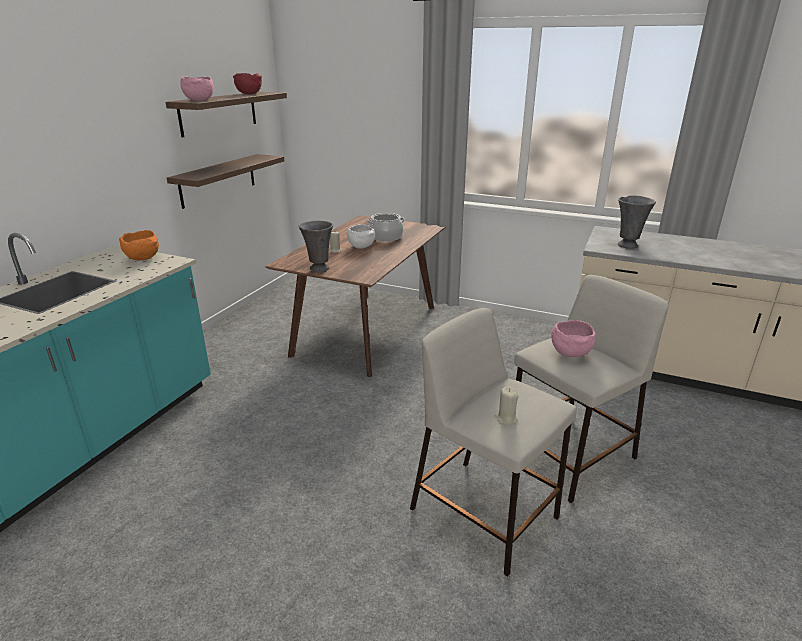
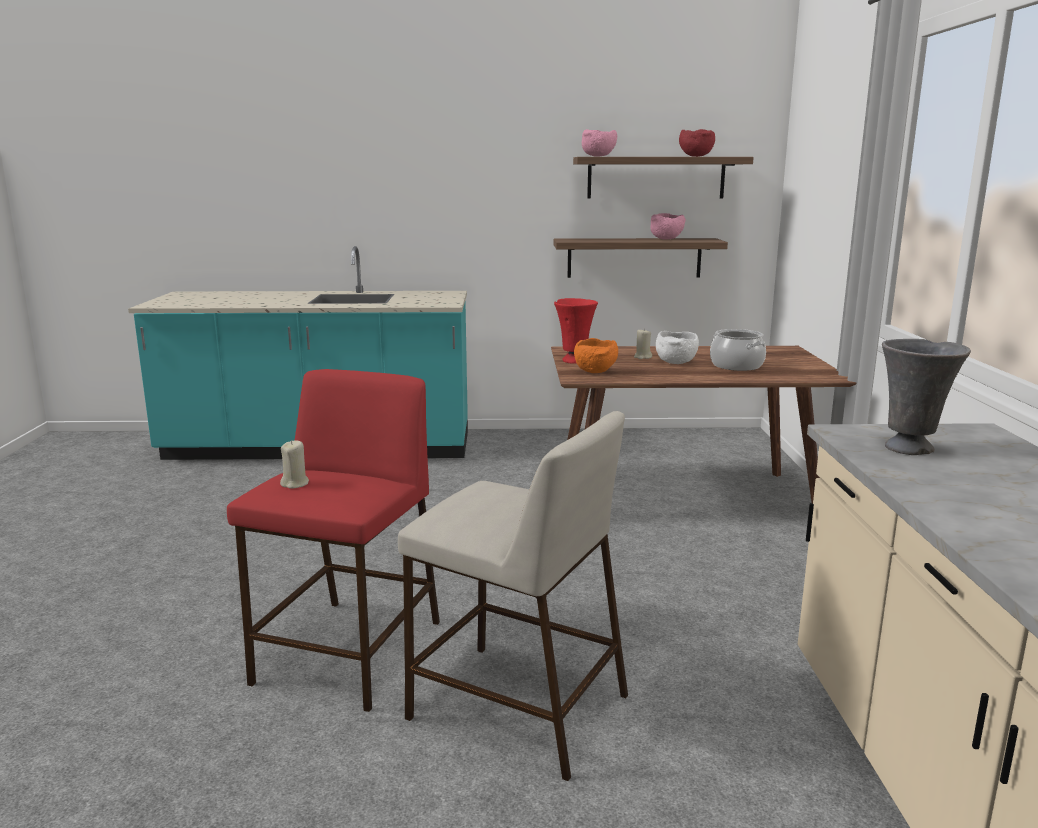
camera: 65 degrees right, 10 degrees down
orange bowl [119,230,159,260] -> orange bowl moved to [574,338,618,373]
grey vase [299,221,333,272] -> red vase [554,298,598,364]
beige stool [410,308,577,577] -> red stool [227,369,440,712]
pink bowl [551,320,596,357] -> pink bowl moved to [650,213,686,240]

